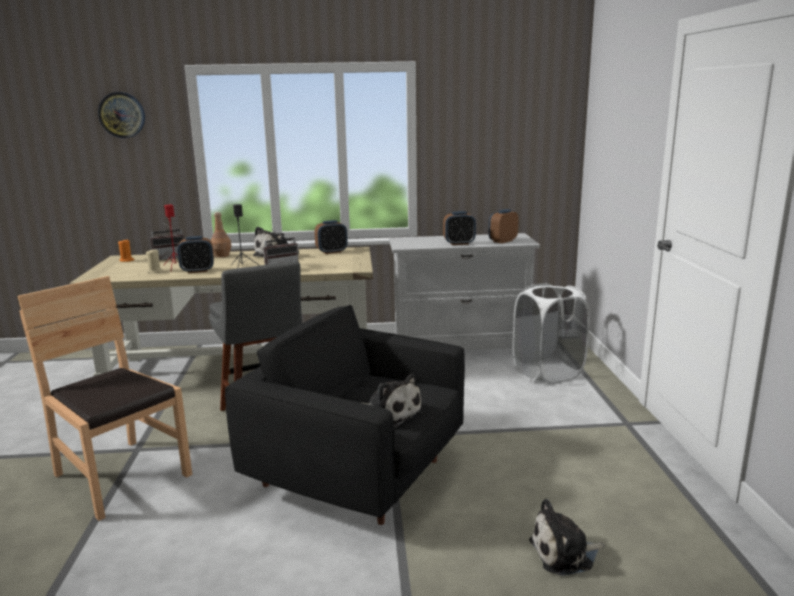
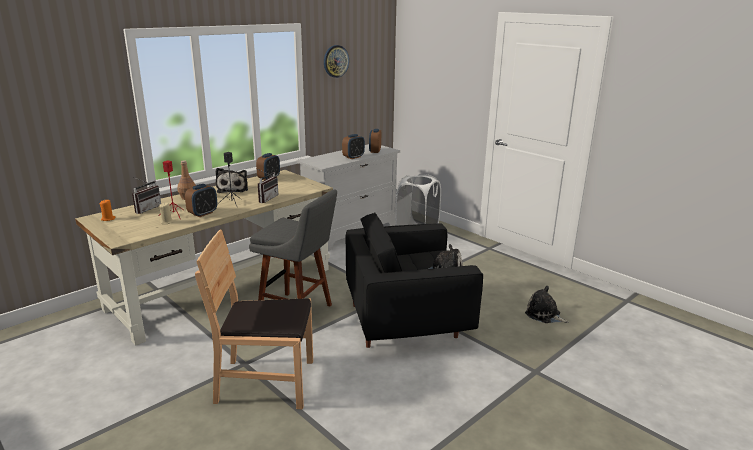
camera: 40 degrees left, 5 degrees up
wall clock [98,92,145,138] -> wall clock moved to [324,45,349,78]
plush toy [529,499,605,576] -> plush toy turned 90 degrees clockwise [525,286,569,323]

